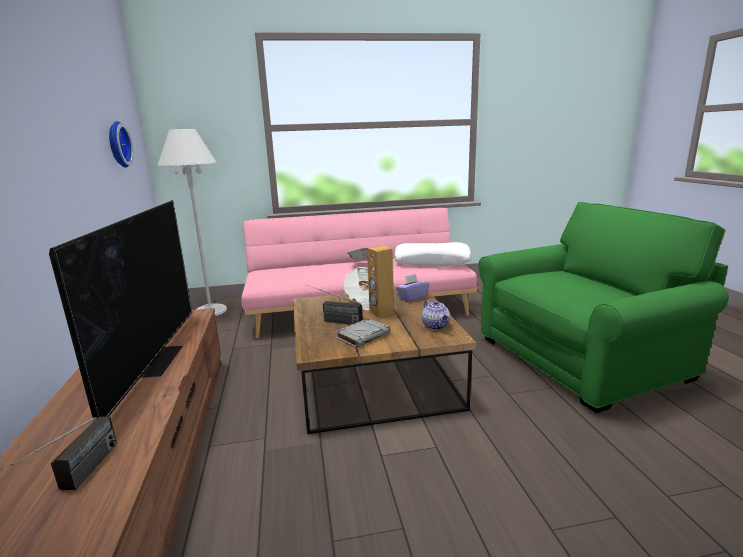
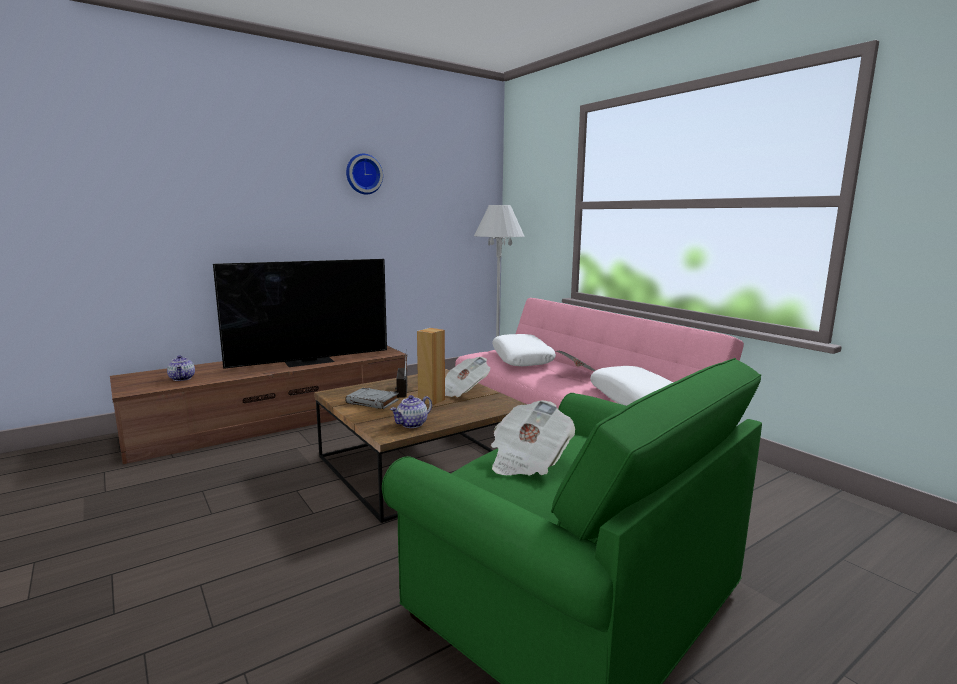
camera: 65 degrees right, 5 degrees down
radio [11,417,117,490] -> teapot [167,355,195,381]
wall clock [109,121,134,168] -> wall clock moved to [346,154,383,195]
purple tissue box [396,274,429,302] -> none
none -> newspaper [491,400,575,475]
none -> white pillow [492,334,556,366]

